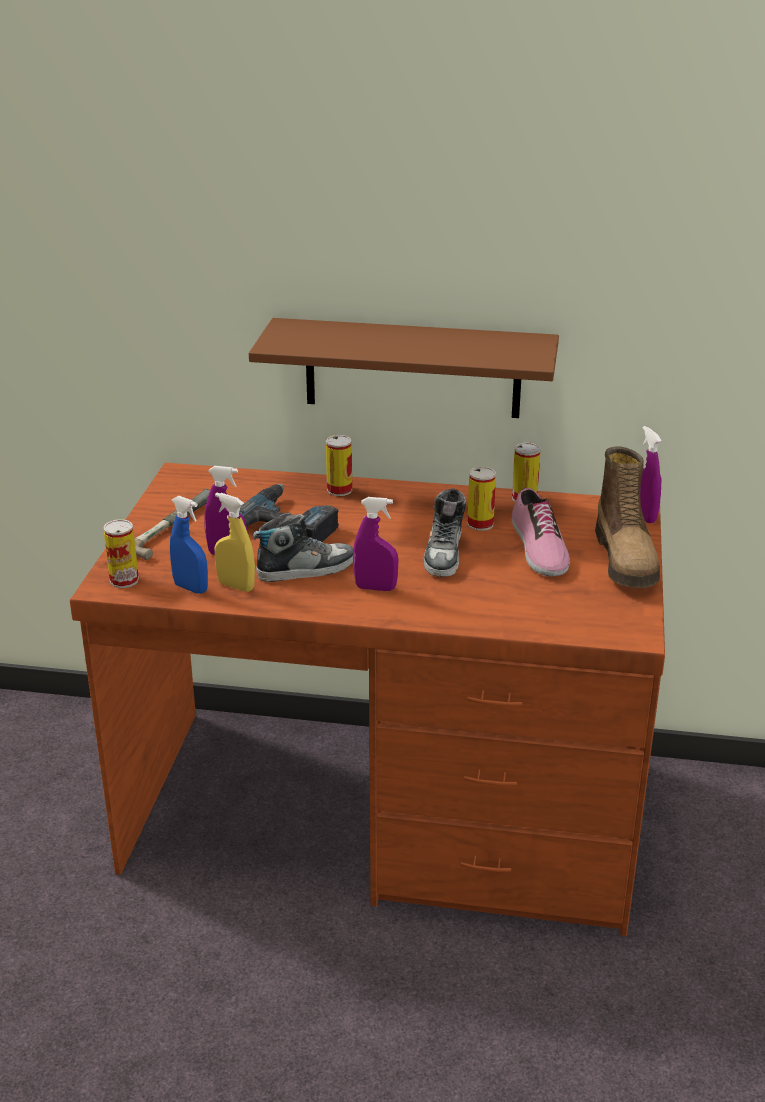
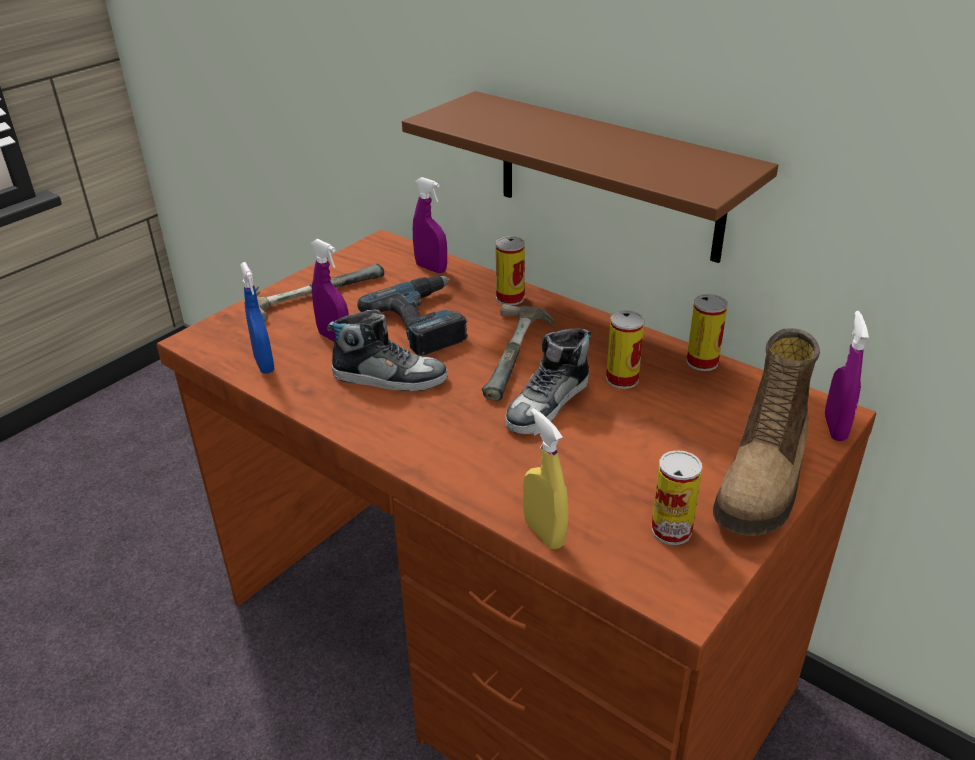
camera: 30 degrees right, 5 degrees up
can [103,519,139,588] -> can moved to [651,450,702,545]
yellow spray bottle [215,492,255,592] -> yellow spray bottle moved to [523,408,568,550]
purple spray bottle [353,497,398,591] -> purple spray bottle moved to [413,177,447,273]
shoe [512,488,570,577] -> none
none -> hammer [482,304,554,401]

